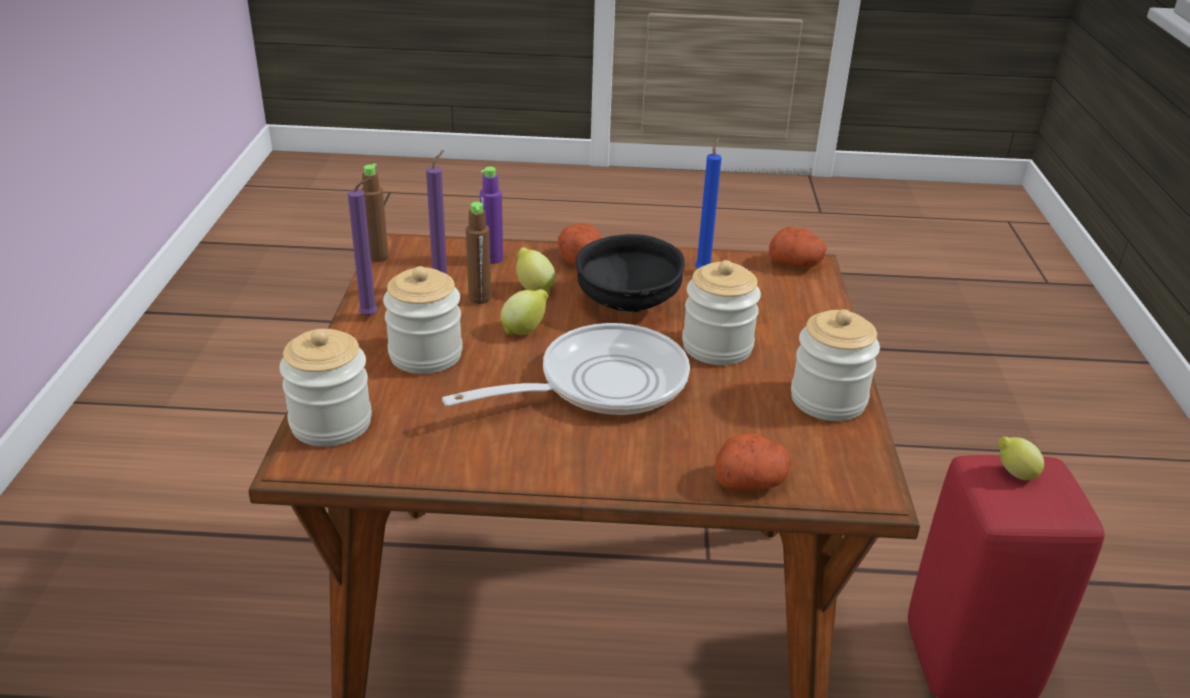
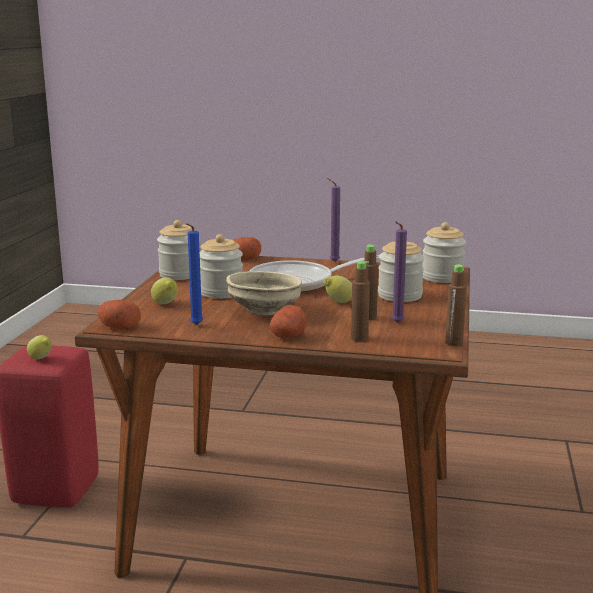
camera: 170 degrees left, 15 degrees down
purple candle [348,178,377,316] -> purple candle moved to [327,178,340,262]
purple bottle [480,167,503,264] -> brown bottle [351,261,370,342]
lemon [516,247,556,294] -> lemon moved to [151,278,178,304]
black bowl [576,234,685,313] -> beige bowl [226,271,302,316]

